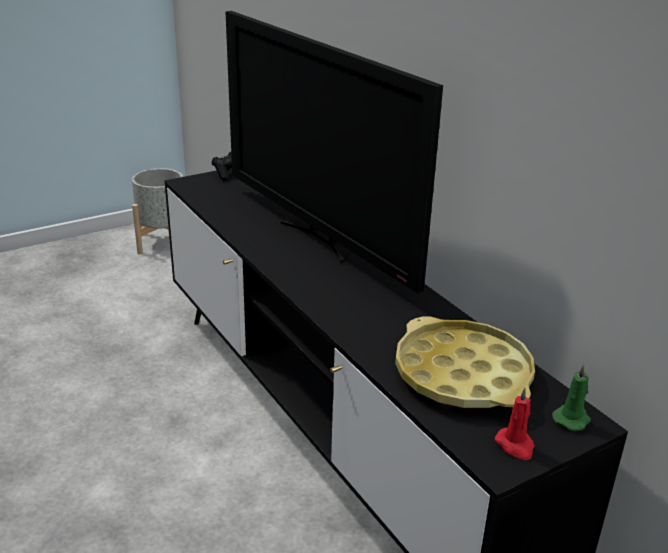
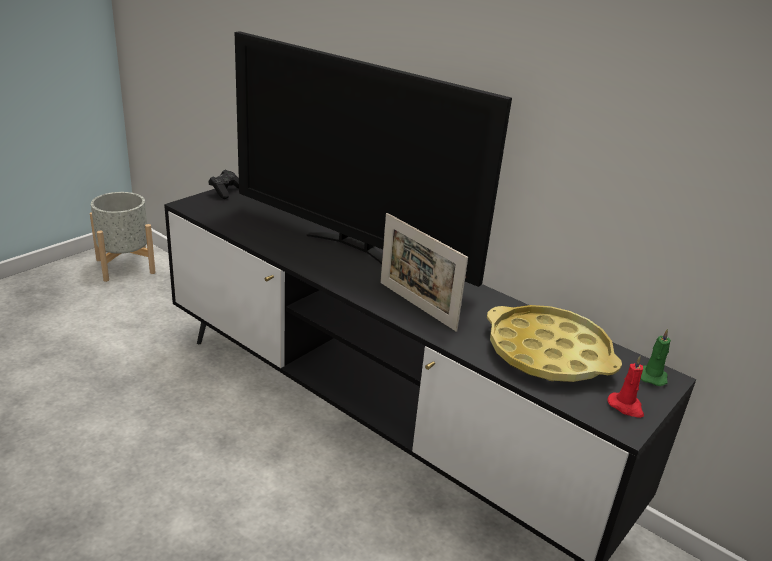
camera: 20 degrees left, 0 degrees up
none -> picture frame [380,213,468,332]

